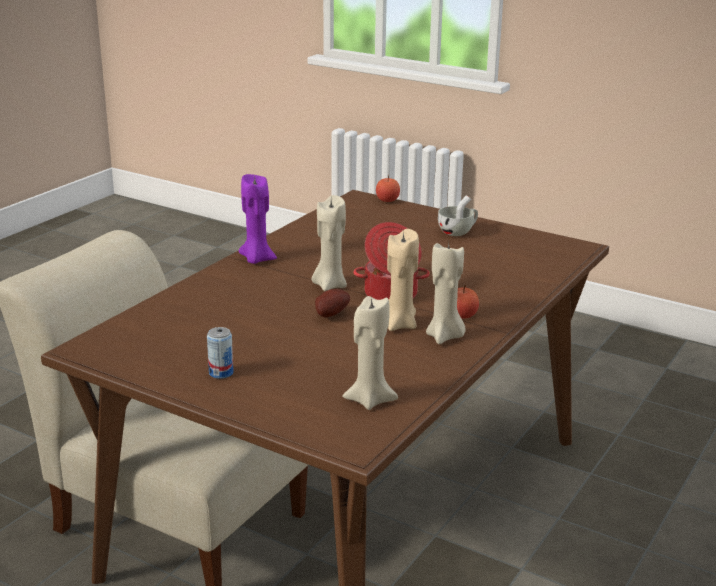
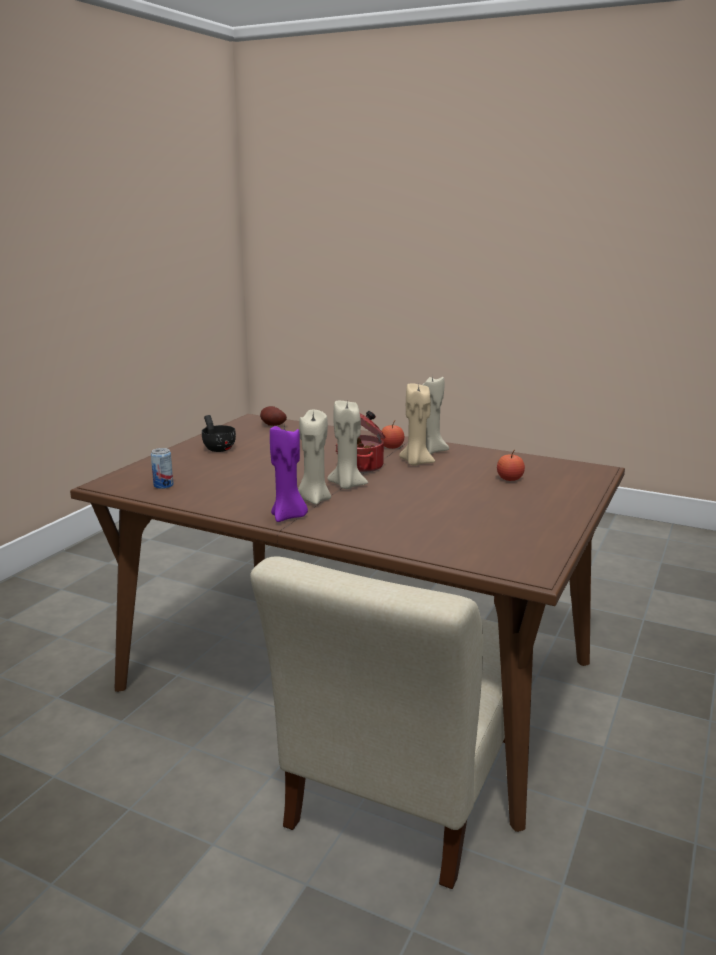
camera: 95 degrees left, 5 degrees down
can [207,327,234,379] -> can moved to [151,448,174,489]
potato [315,289,350,317] -> potato moved to [260,406,287,426]
beige candle [342,296,398,410] -> beige candle moved to [298,410,331,505]
apple [376,175,400,202] -> apple moved to [497,450,525,481]
white cup [438,195,478,236] -> black cup [202,415,236,452]

